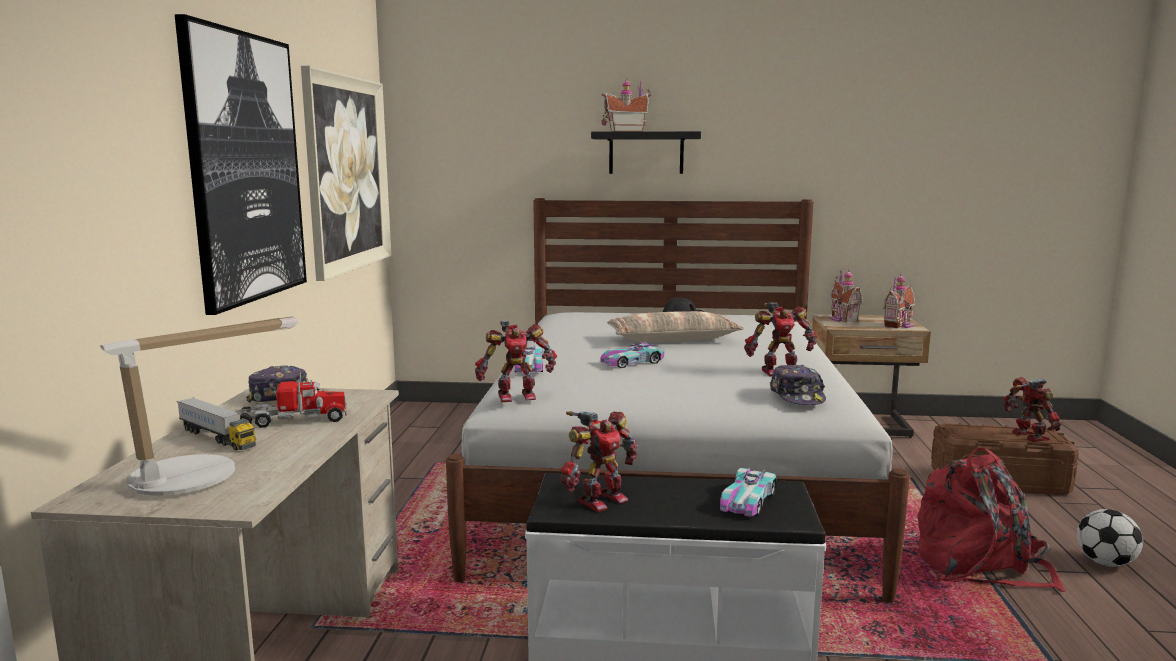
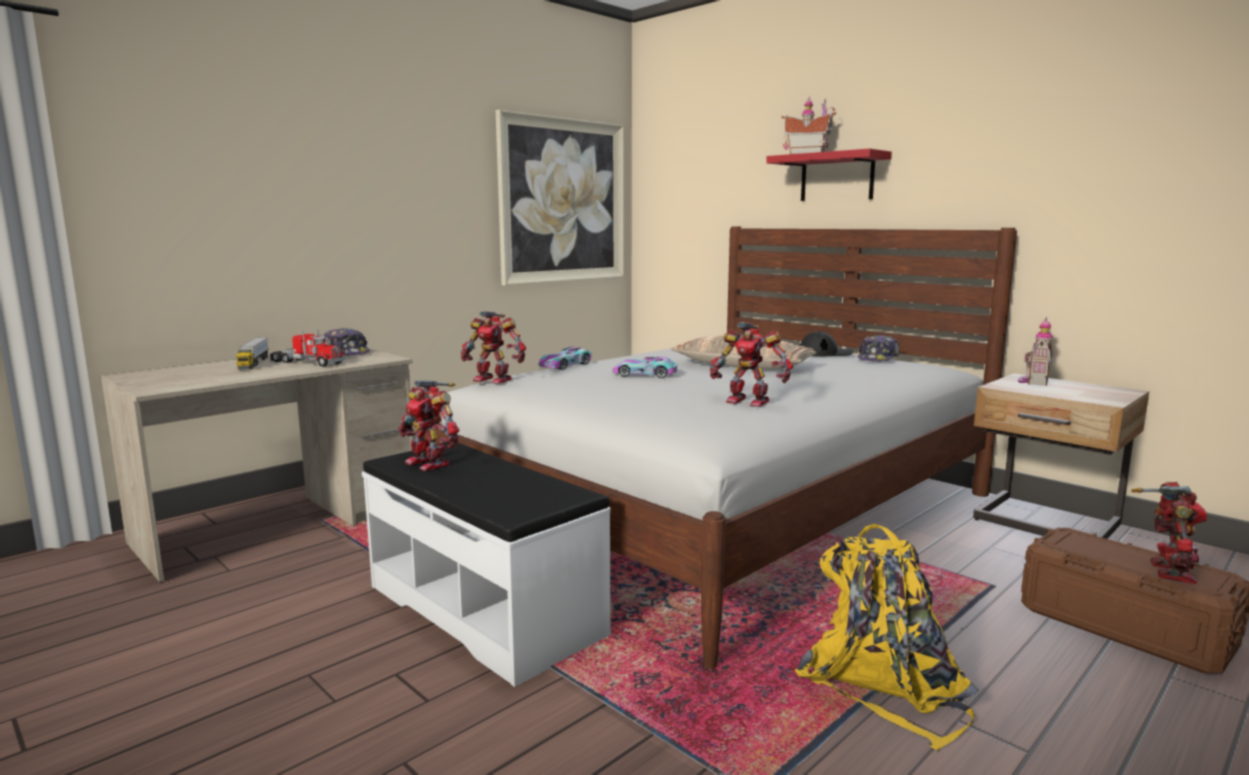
camera: 40 degrees right, 0 degrees up
table lamp [100,316,298,495] -> none
picture [175,14,307,315] -> none
toy robot [560,411,638,512] -> toy robot turned 45 degrees clockwise [398,380,460,471]
black shelf [591,131,701,174] -> red shelf [766,149,892,201]
toy car [720,467,776,516] -> none
cap [770,365,826,405] -> cap moved to [857,334,900,362]
toy house [883,274,915,328] -> none
red backpack [917,448,1066,592] -> yellow backpack [795,524,978,750]
football [1077,509,1143,567] -> none

